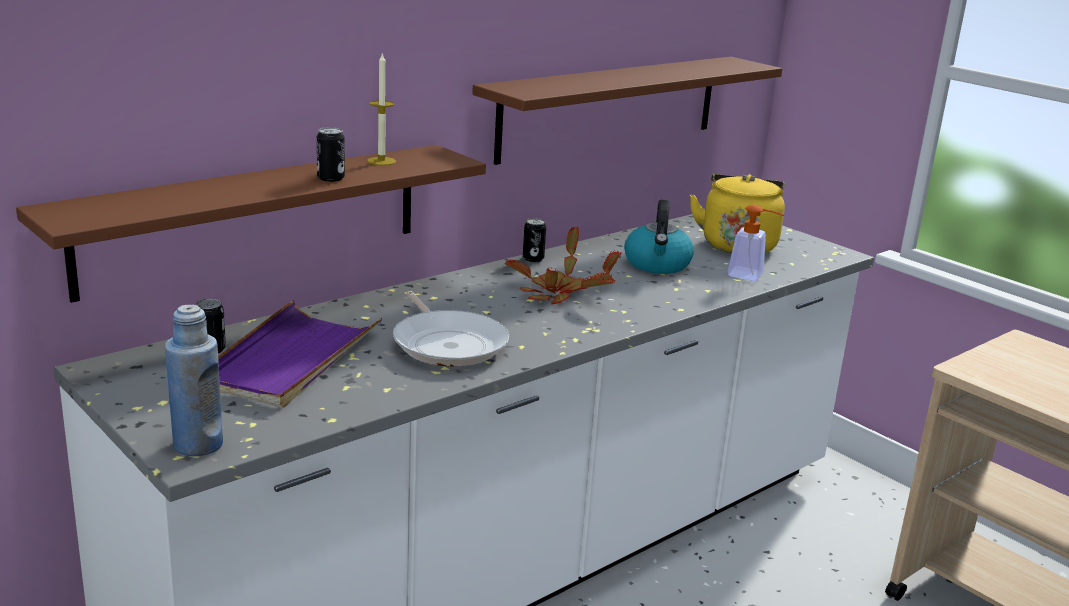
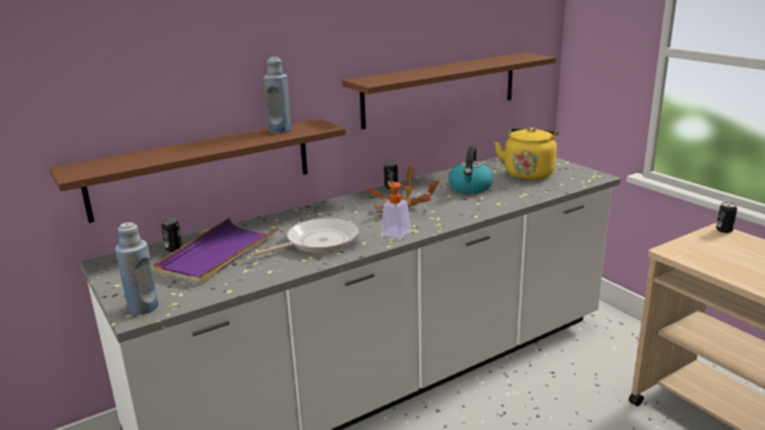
camera: 10 degrees right, 0 degrees up
can [317,127,345,182] -> can moved to [716,202,737,233]
candle [367,52,396,165] -> blue bottle [263,57,292,133]
frying pan [393,291,509,366] -> frying pan turned 105 degrees counterclockwise [251,218,359,256]
soap dispenser [728,205,785,281] -> soap dispenser moved to [381,182,415,239]

